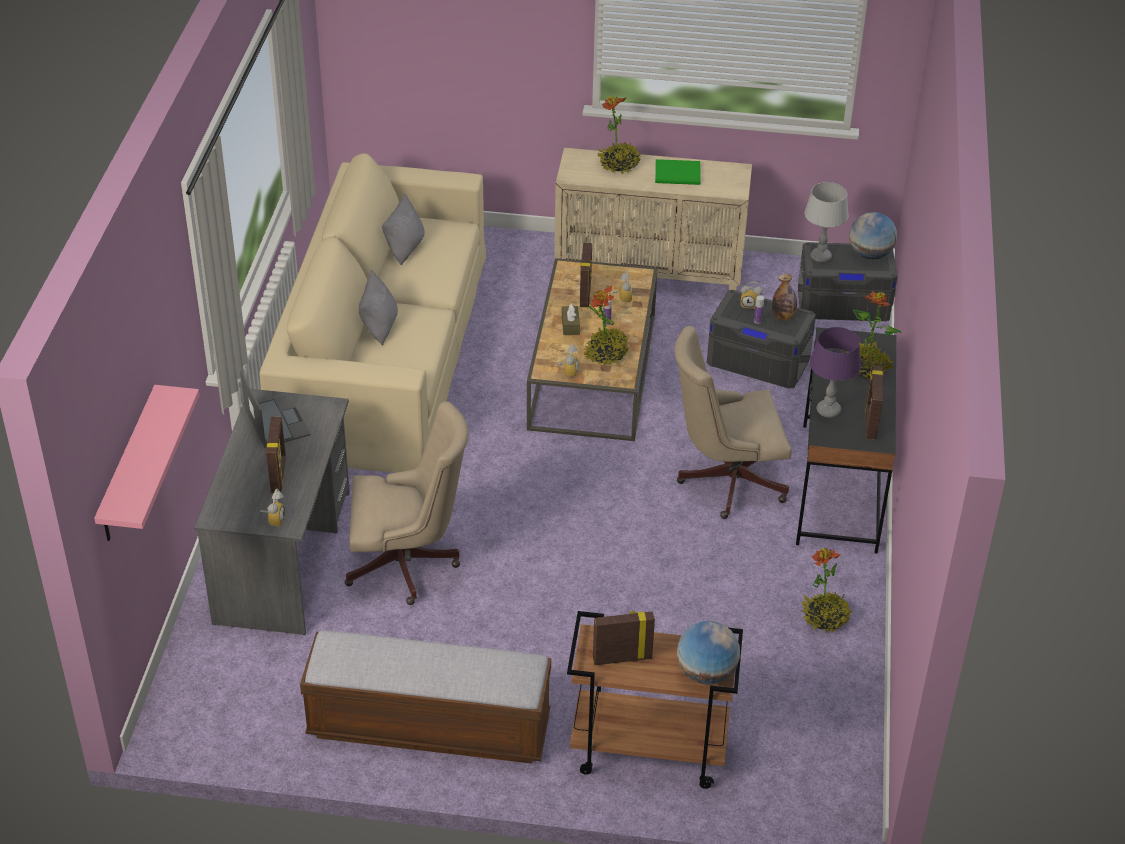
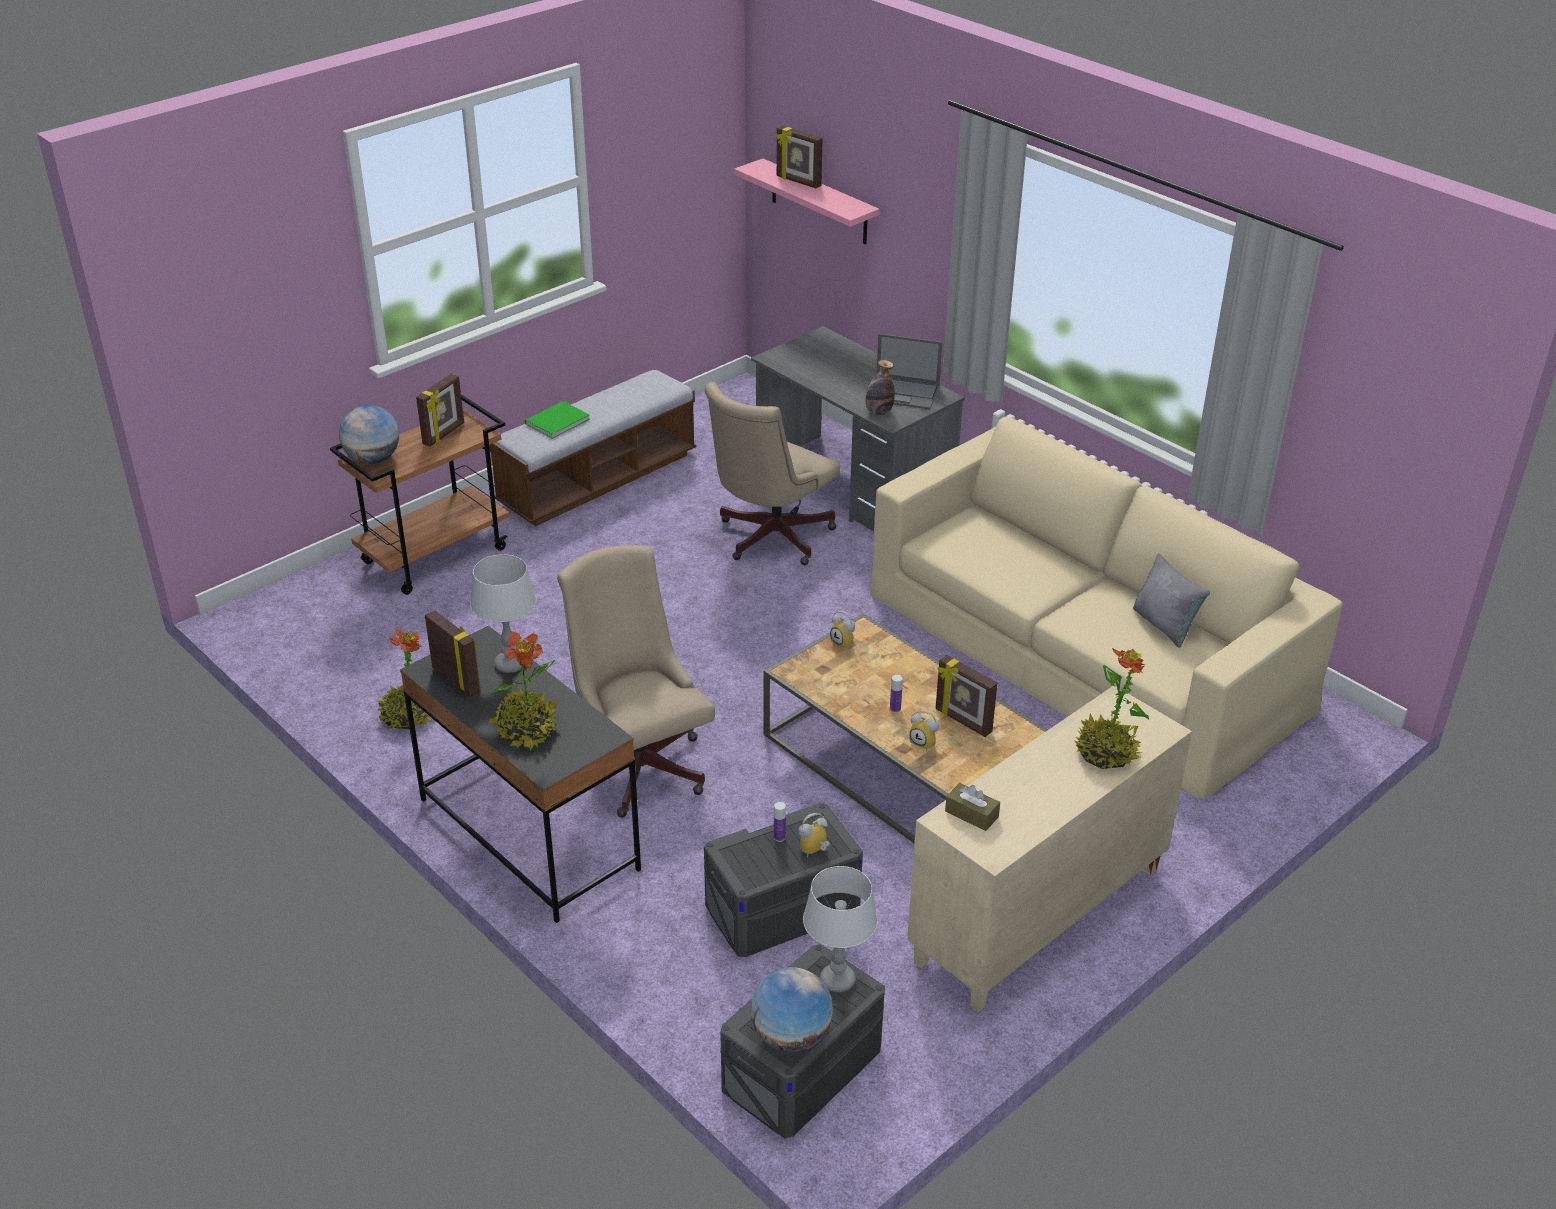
camera: 130 degrees right, 5 degrees down
alarm clock [260,489,285,527] -> none
picture frame [266,416,286,493] -> picture frame moved to [776,125,823,188]
grey pillow [359,270,398,345] -> none
brown tissue box [562,303,580,335] -> brown tissue box moved to [945,783,1000,831]
potted plant [584,286,629,365] -> none
green book [655,159,701,185] -> green book moved to [525,401,590,439]
beige office chair [675,326,792,519] -> beige office chair turned 60 degrees counterclockwise [557,545,715,818]
bottle [772,274,797,321] -> bottle moved to [866,360,895,416]
purple table lamp [810,327,861,418] -> grey table lamp [470,554,537,673]

